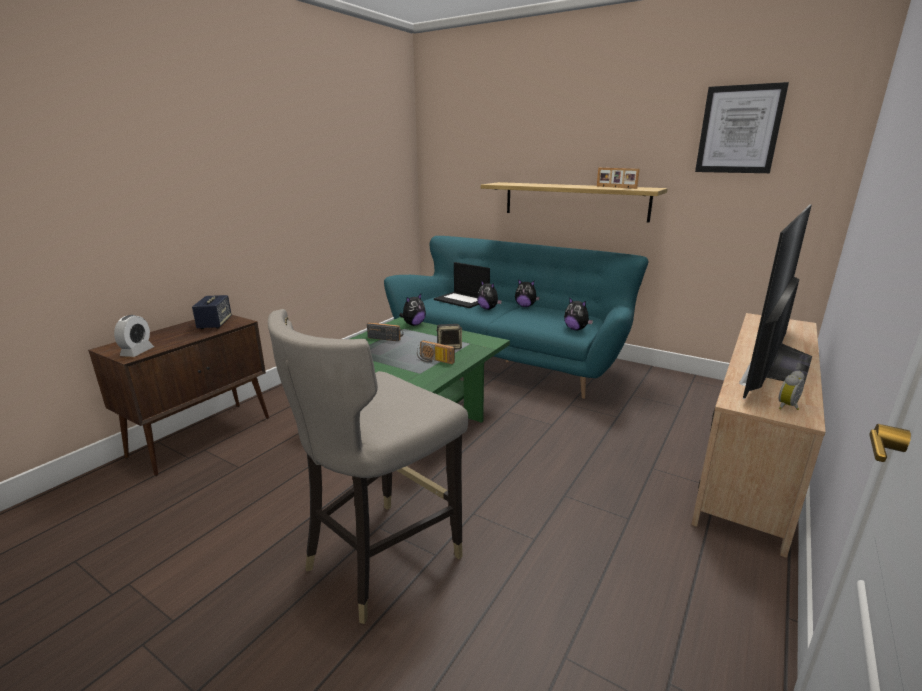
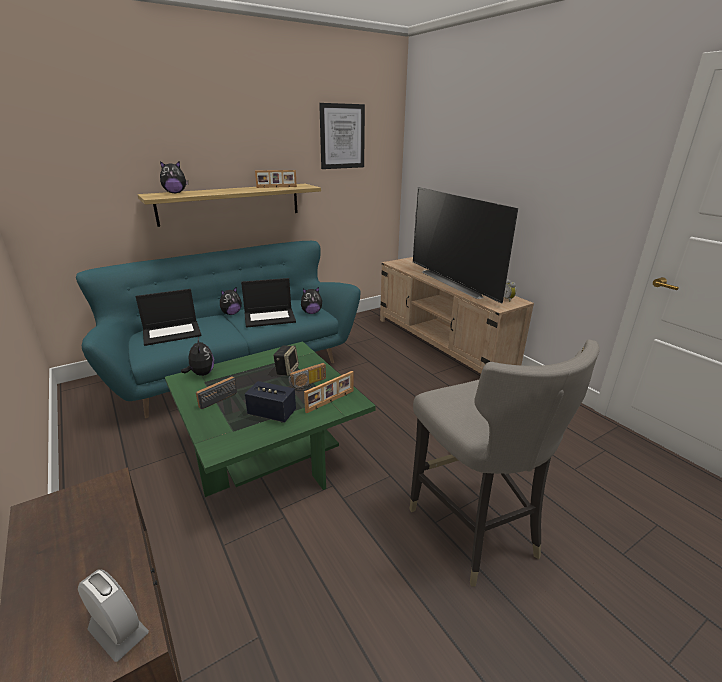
camera: 65 degrees left, 5 degrees up
speaker [192,295,232,329] -> speaker moved to [245,381,296,423]
plush toy [477,280,502,310] -> plush toy moved to [160,161,188,193]
none -> laptop [241,278,296,328]
none -> picture frame [304,371,354,413]

